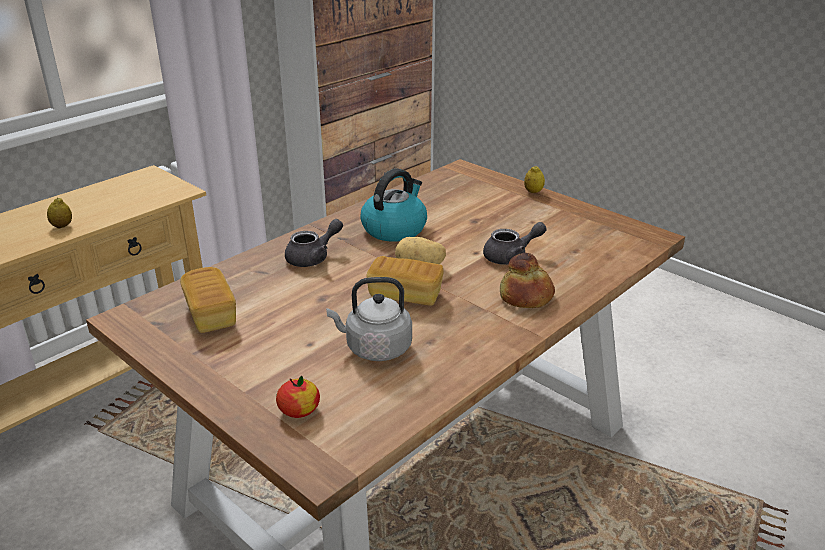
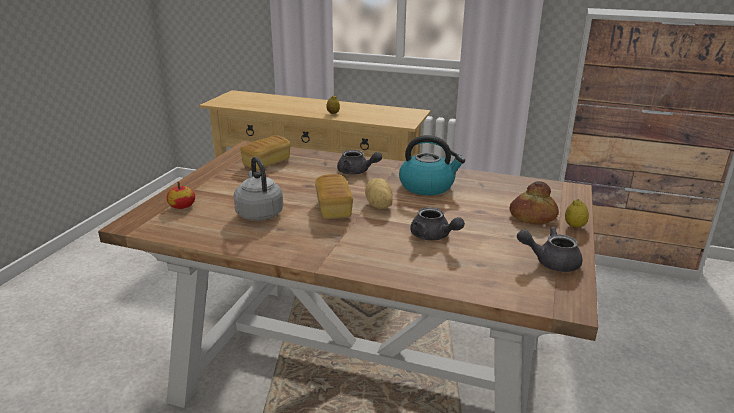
camera: 65 degrees right, 5 degrees down
bread [500,253,555,308] -> bread moved to [509,181,559,224]
none -> grey teapot [517,227,583,272]

